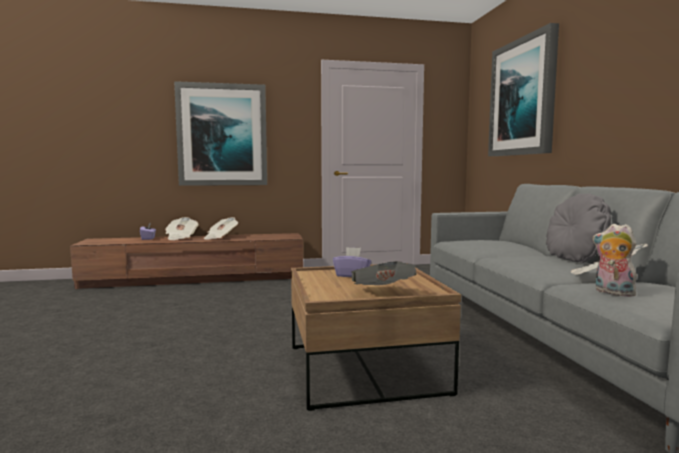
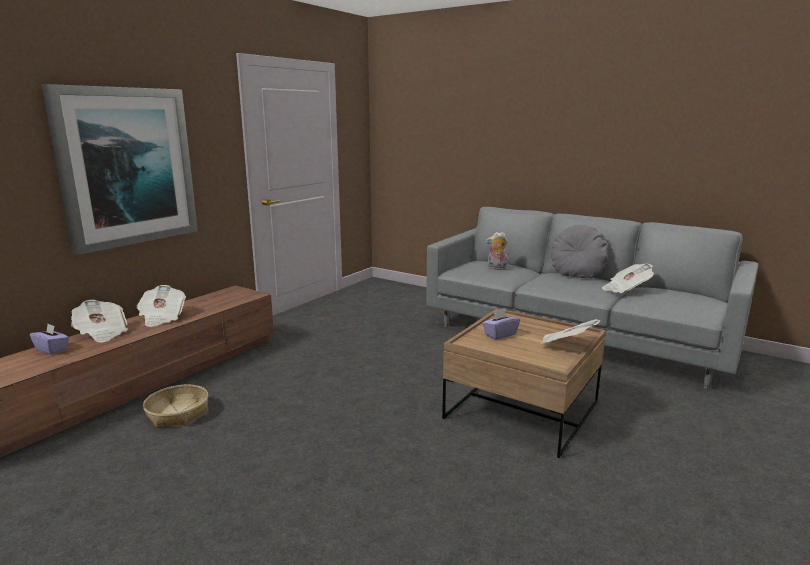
camera: 45 degrees left, 10 degrees up
picture [488,23,559,156] -> none
plush toy [593,224,637,297] -> plush toy moved to [486,232,508,270]
none -> basket [143,385,209,428]

